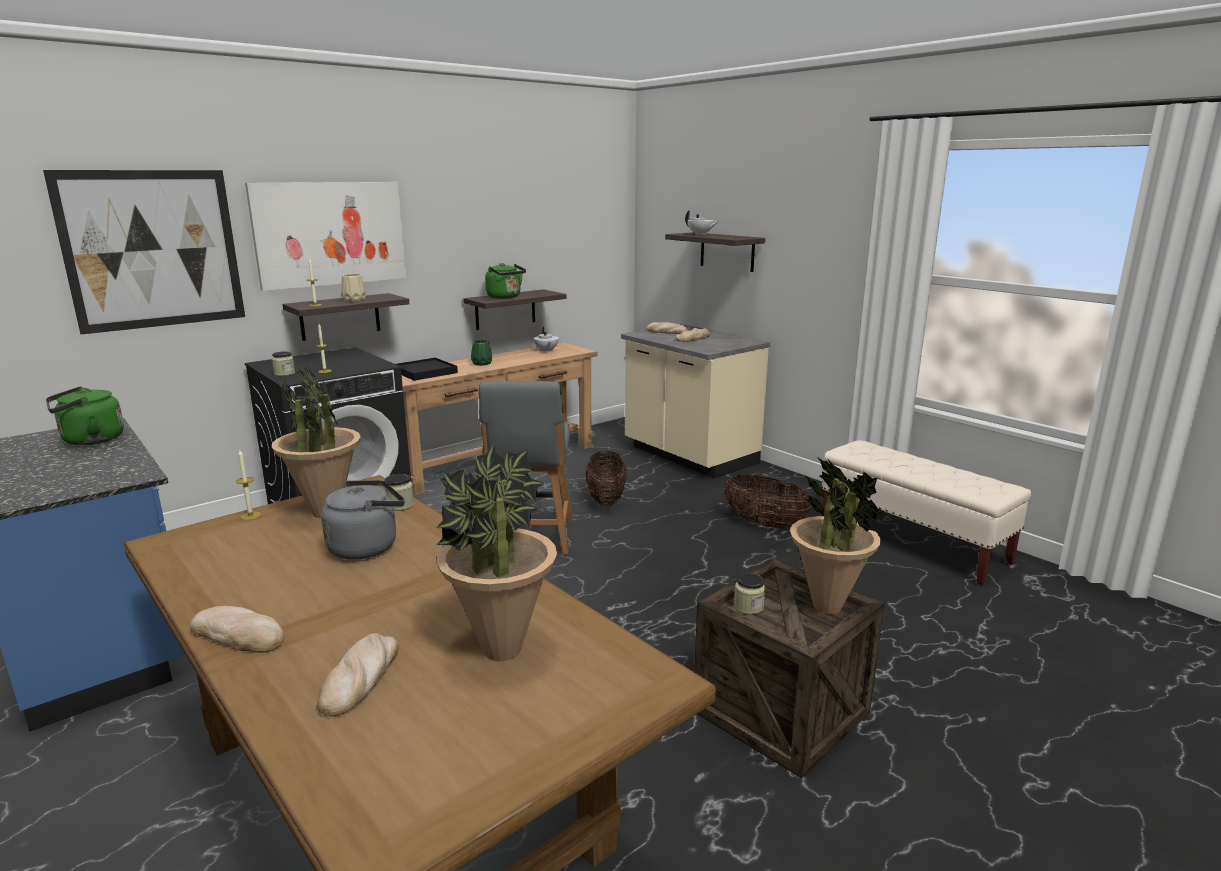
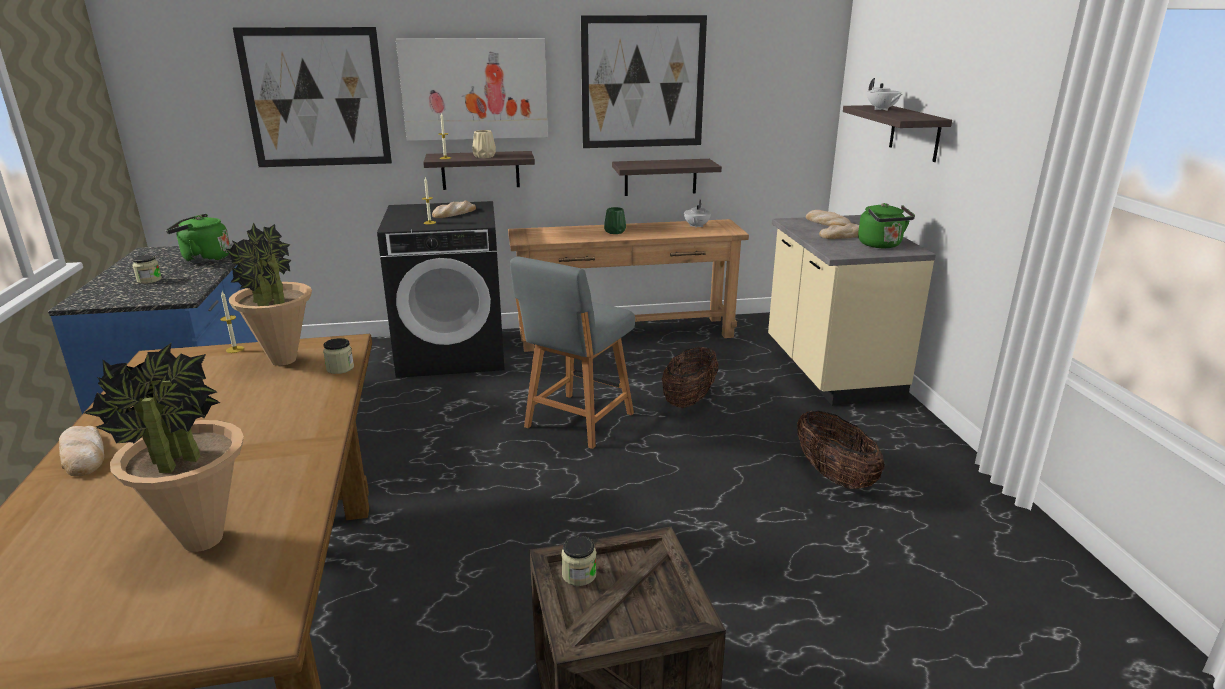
camera: 30 degrees right, 5 degrees up
jar [272,351,295,376] -> jar moved to [132,255,162,284]
bread [317,633,399,717] -> bread moved to [432,200,476,218]
grey kettle [321,480,405,560] -> none
black tray [396,358,458,381] -> none
green kettle [485,263,526,299] -> green kettle moved to [858,203,915,248]
potted plant [790,457,884,614] -> none
beige bench [821,440,1031,585] -> none
none -> picture [581,15,707,148]

